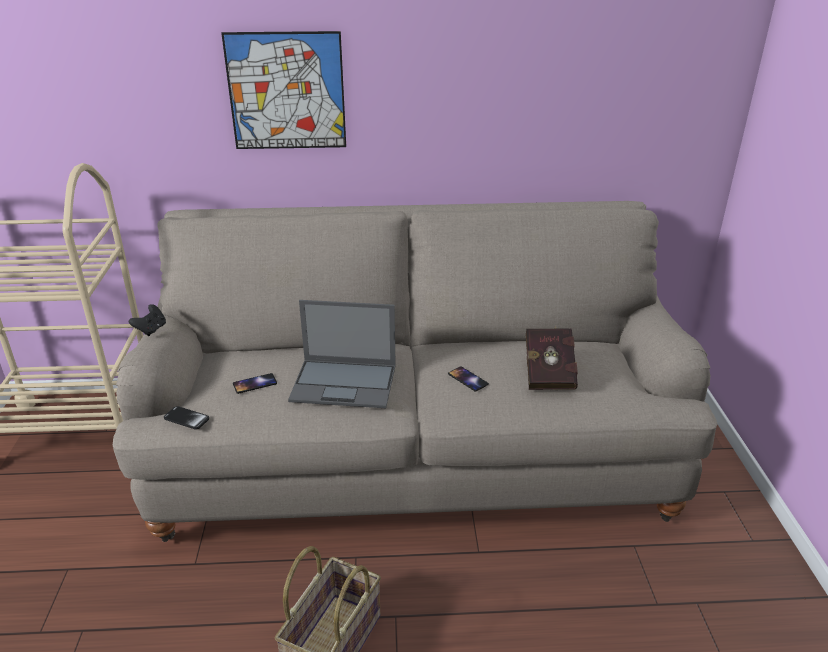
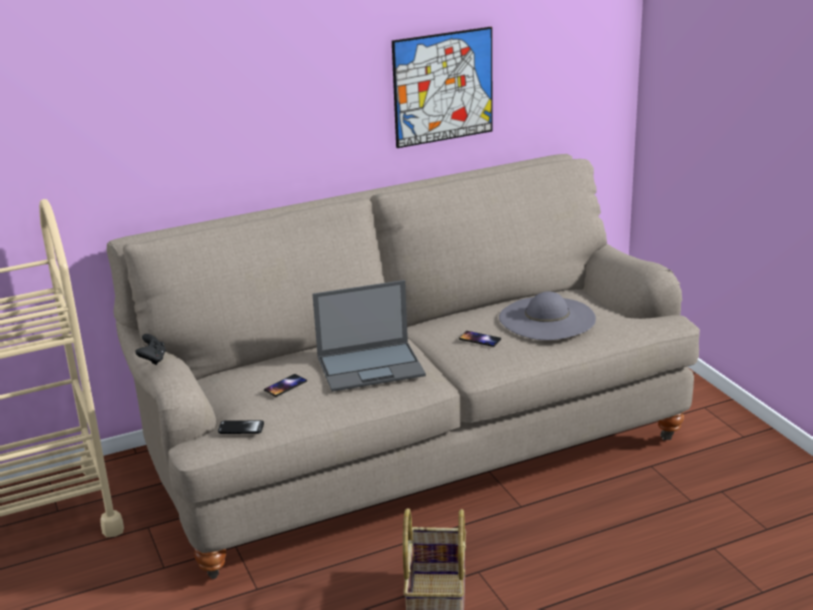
camera: 20 degrees left, 5 degrees down
picture [221,31,346,149] -> picture moved to [392,27,493,148]
red book [526,326,578,390] -> grey hat [499,291,596,340]

